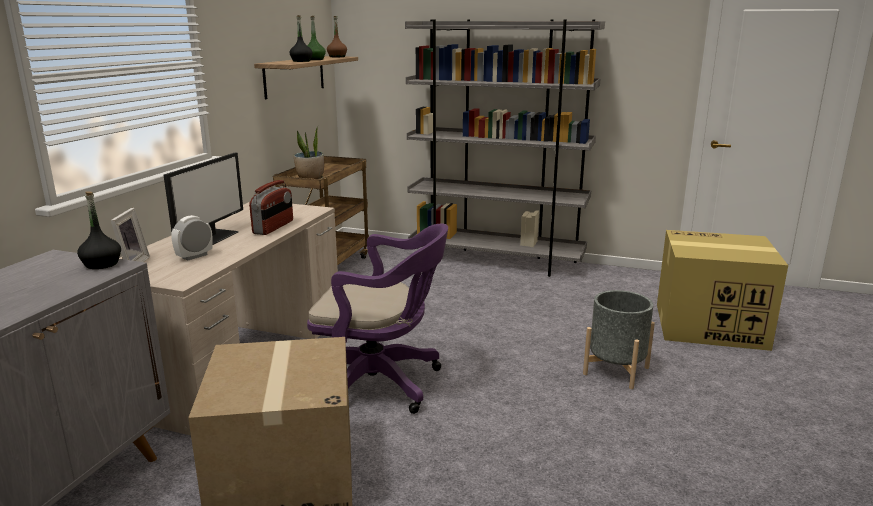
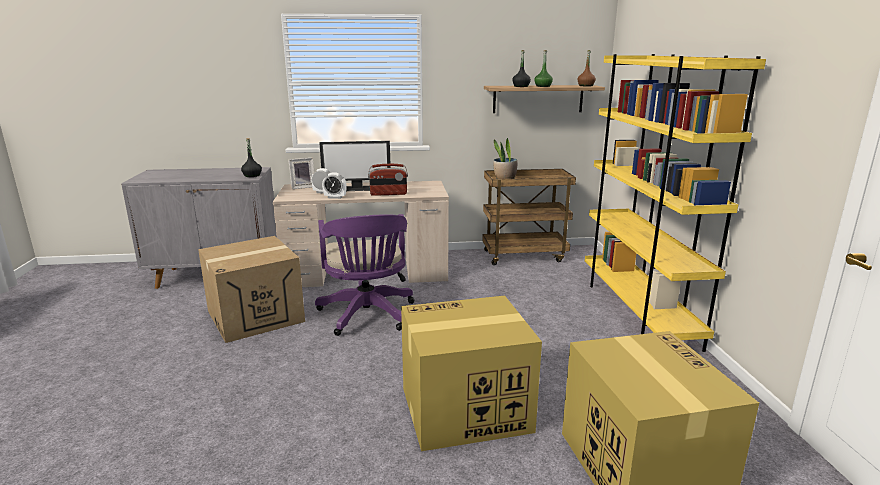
camera: 65 degrees right, 0 degrees up
grey bookcase [405,19,605,277] -> yellow bookcase [585,54,766,352]
grey planter [583,290,655,389] -> cardboard box [401,296,542,451]
none -> alarm clock [322,172,346,199]

